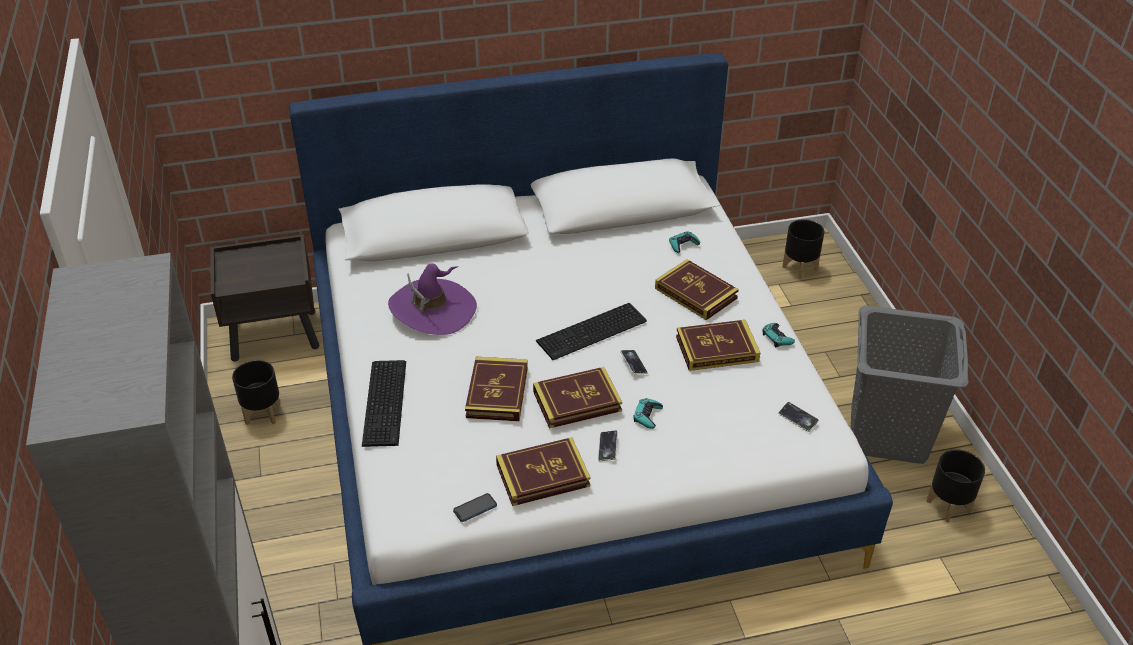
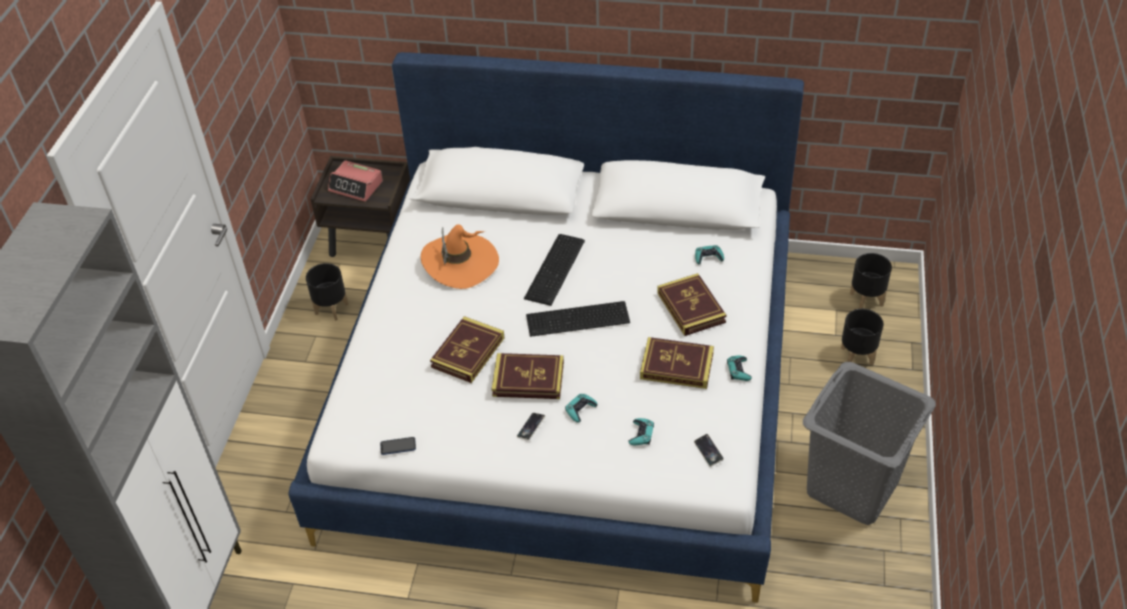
camera: 25 degrees right, 5 degrees up
keyboard [362,360,406,447] -> keyboard moved to [524,234,585,306]
purple hat [388,263,477,335] -> orange hat [421,224,499,289]
book [496,437,590,506] -> none
phone [620,350,648,374] -> none
black planter [926,449,985,523] -> black planter moved to [841,309,883,366]
none -> alarm clock [328,160,383,202]
none -> turquoise game controller [629,418,654,446]

